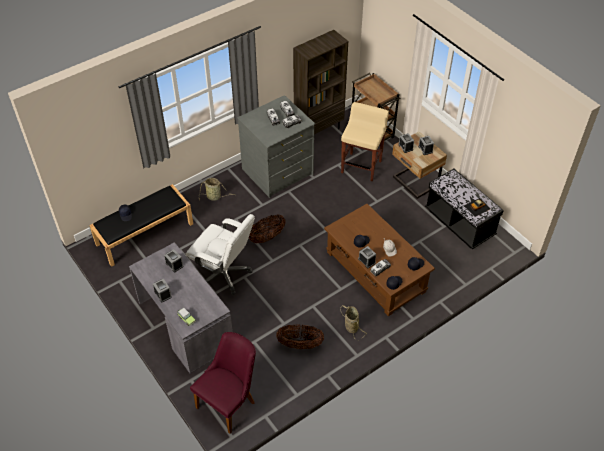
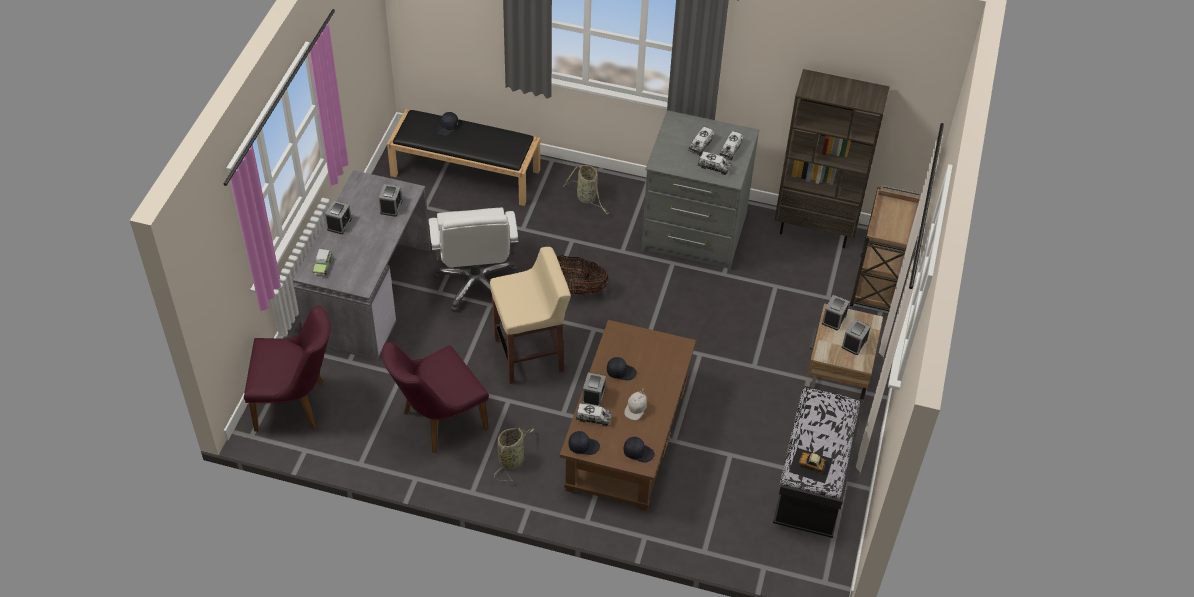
camera: 50 degrees right, 0 degrees up
basket [276,324,324,349] -> purple chair [382,342,489,453]
beige stool [341,102,389,181] -> beige stool moved to [490,247,571,384]

